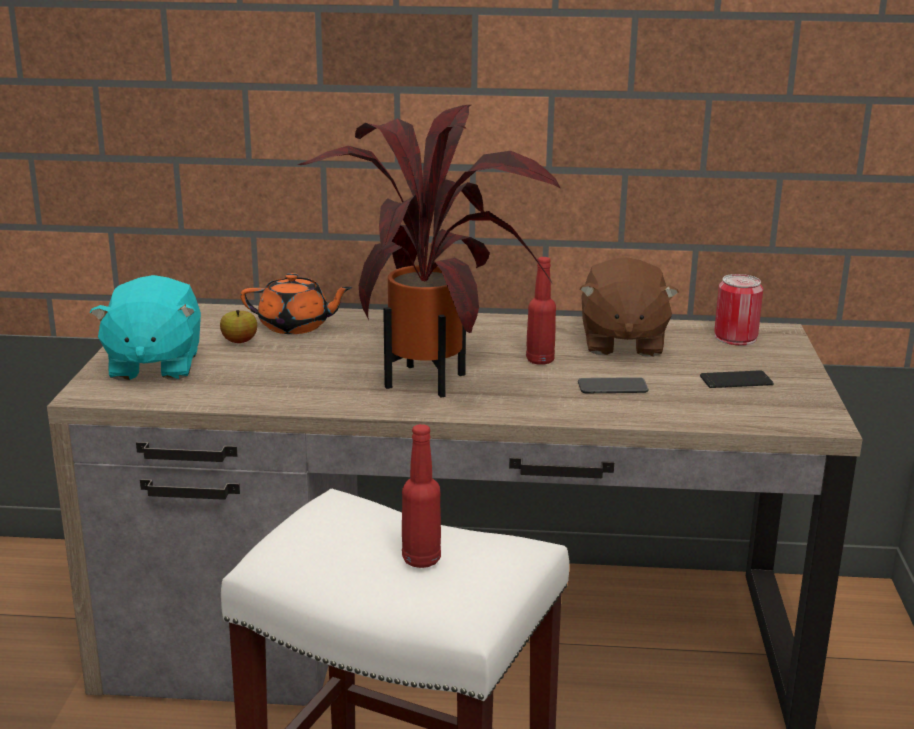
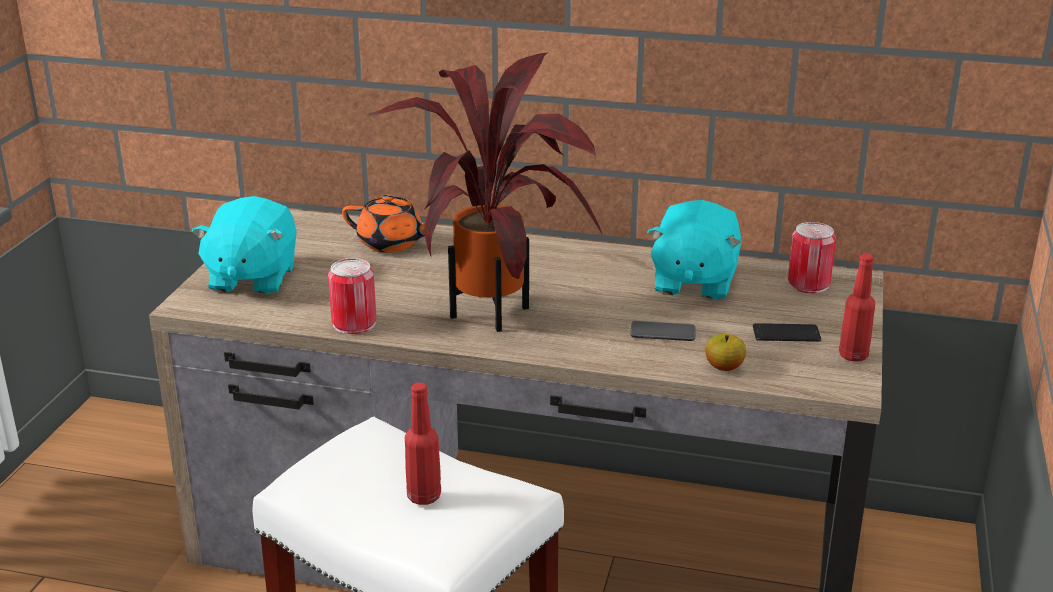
camera: 10 degrees right, 5 degrees up
apple [220,310,257,343] -> apple moved to [706,334,746,371]
red bottle [526,257,556,365] -> red bottle moved to [839,254,875,362]
brown plush toy [580,257,679,357] -> turquoise plush toy [647,200,742,300]
none -> can [328,258,377,334]

